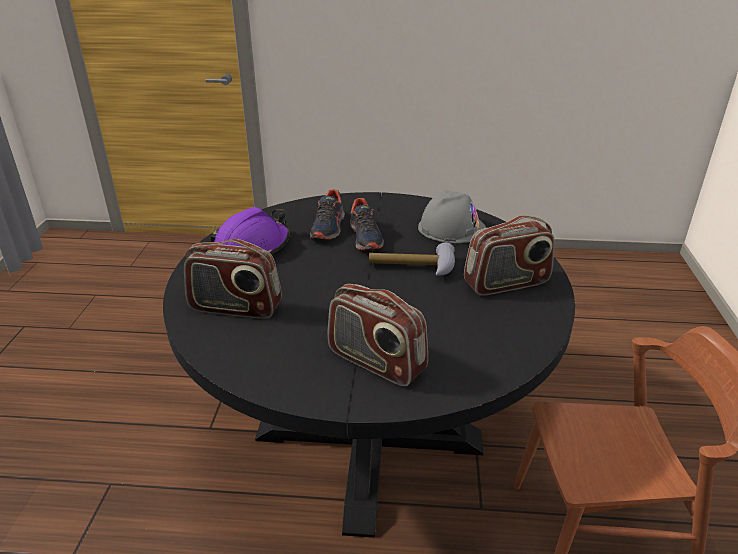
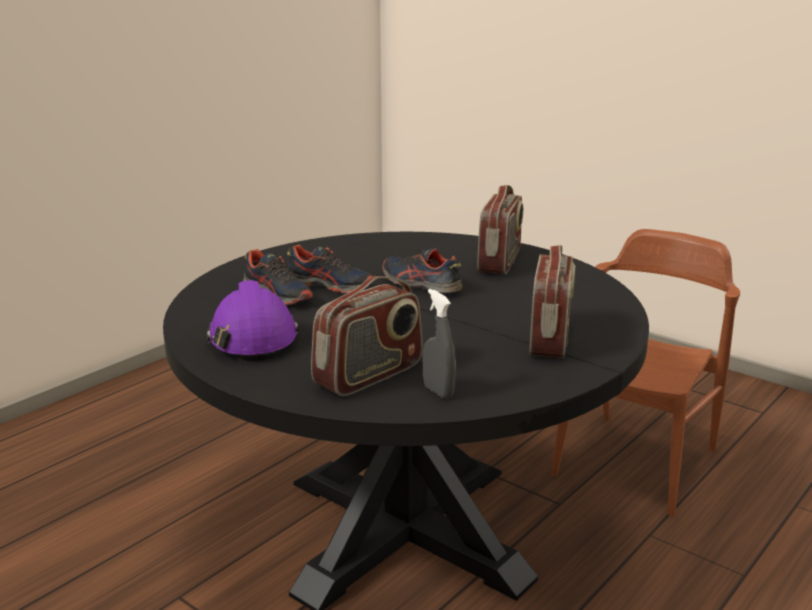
camera: 55 degrees left, 10 degrees down
radio [327,284,428,387] -> radio turned 60 degrees counterclockwise [529,245,575,358]
hammer [369,242,455,276] -> shoe [382,248,462,293]
grey hard hat [418,190,486,243] -> none
none -> grey spray bottle [423,289,456,399]

